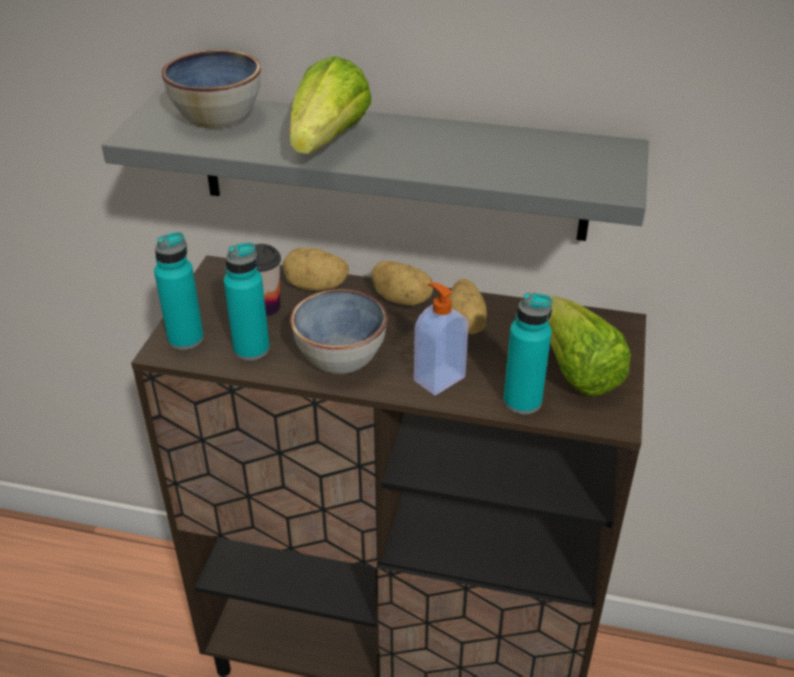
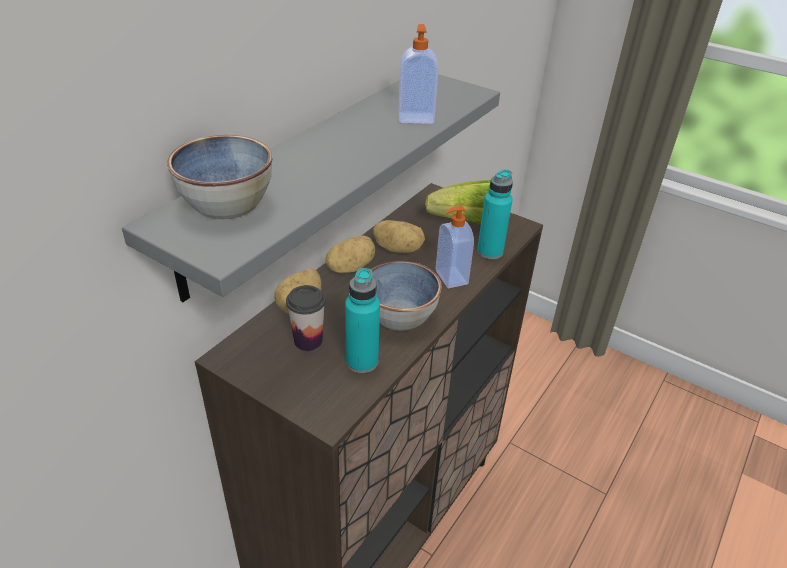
camera: 70 degrees left, 0 degrees up
turquoise bottle [154,232,204,350] -> none
lettuce [290,56,372,154] -> none
none -> soap dispenser [398,24,438,124]

